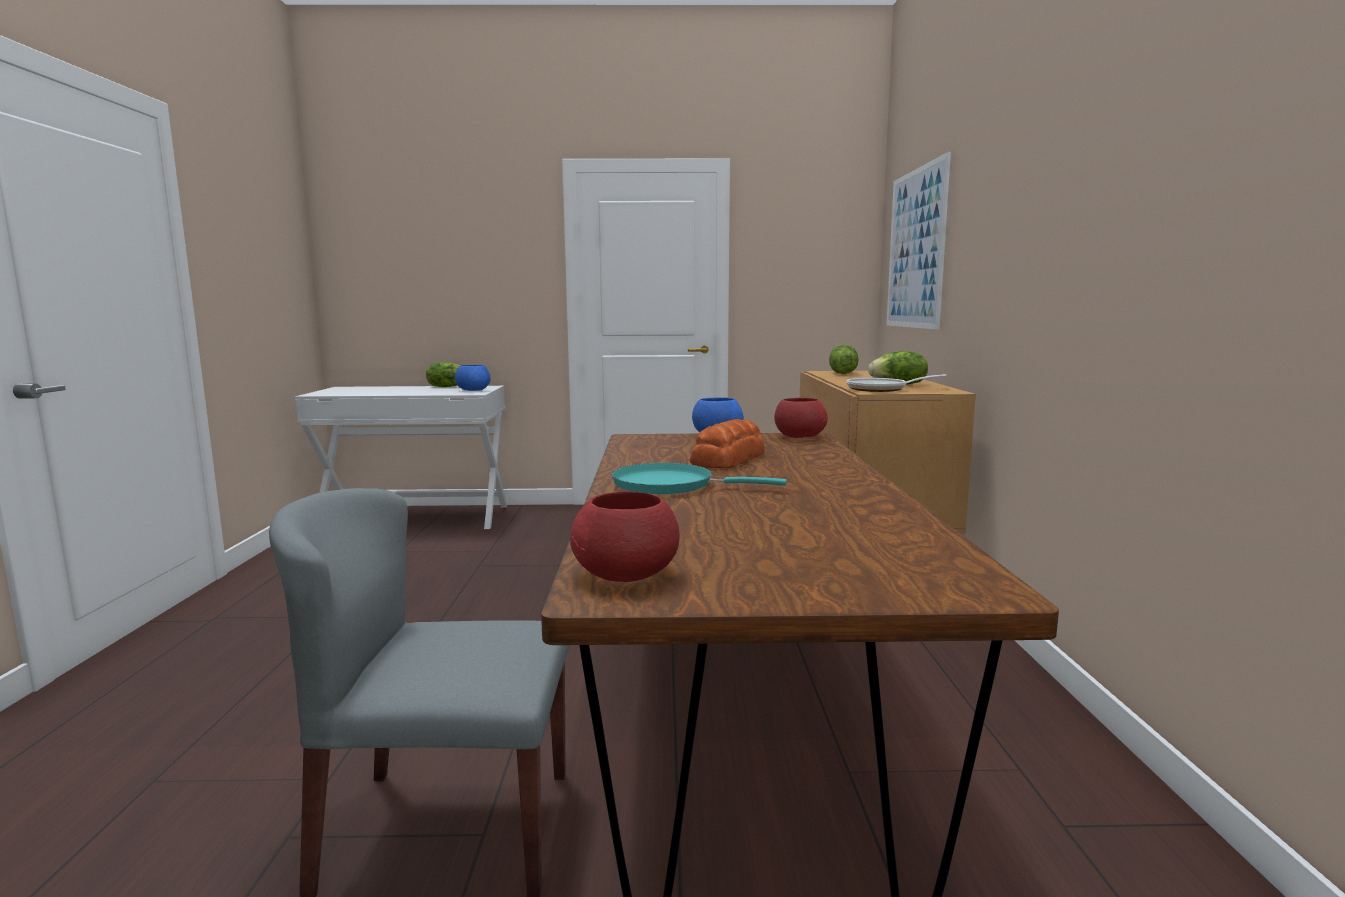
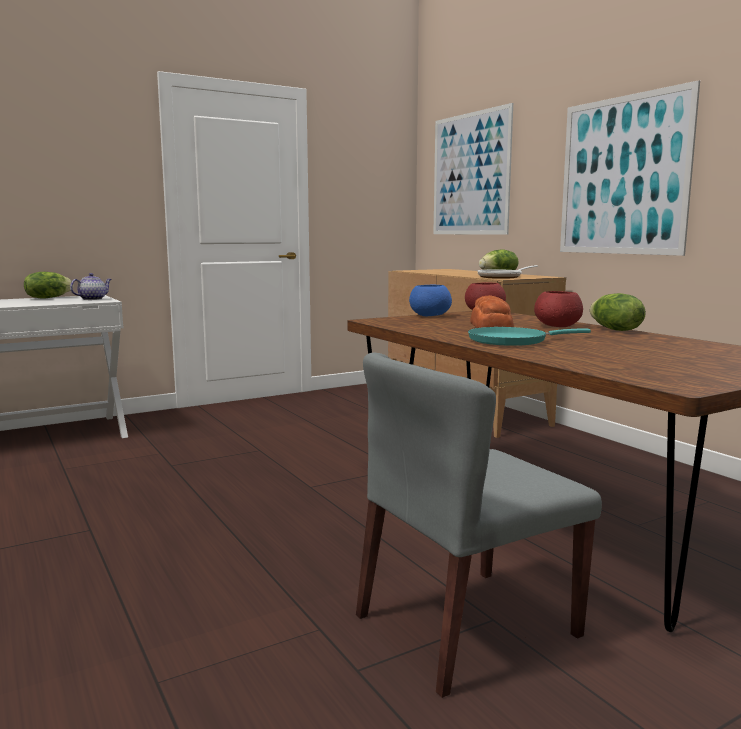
camera: 30 degrees left, 0 degrees up
blue bowl [455,365,491,391] -> teapot [70,273,111,300]
red bowl [570,492,680,582] -> red bowl moved to [534,291,583,327]
lettuce [829,345,859,374] -> lettuce moved to [590,293,646,331]
none -> picture [560,80,700,256]

